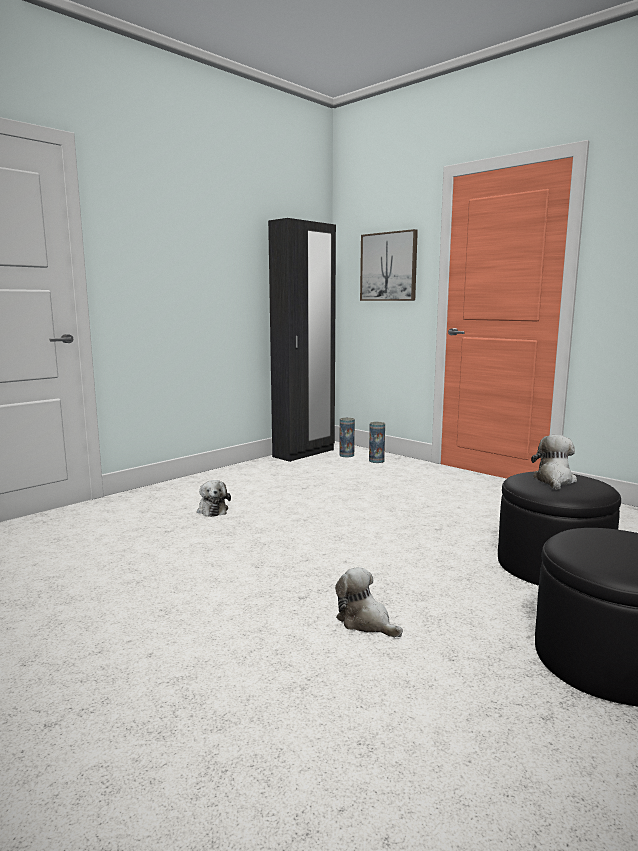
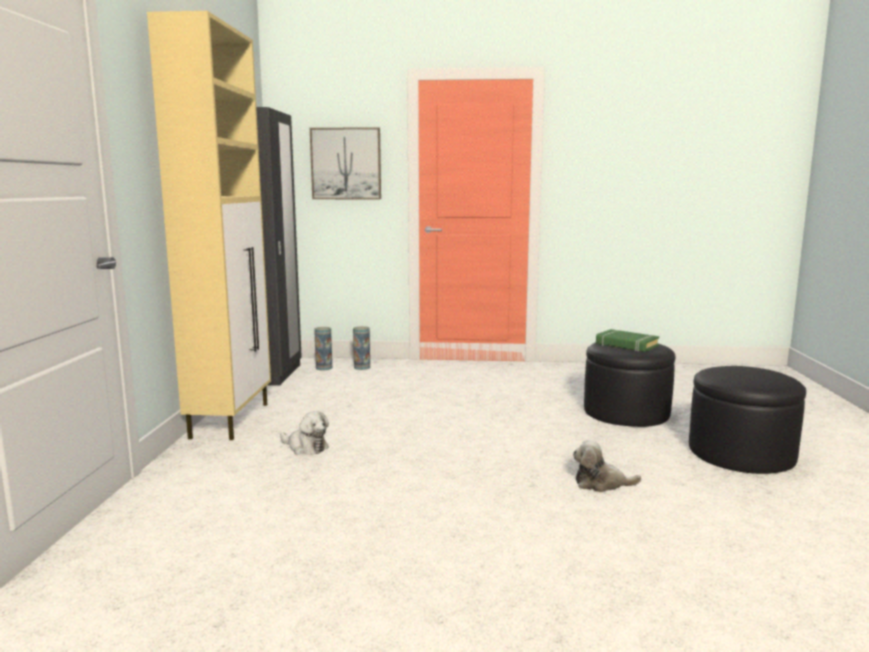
camera: 40 degrees left, 0 degrees up
plush toy [531,435,577,490] -> green book [596,329,659,352]
none -> beige cabinet [147,11,271,440]

